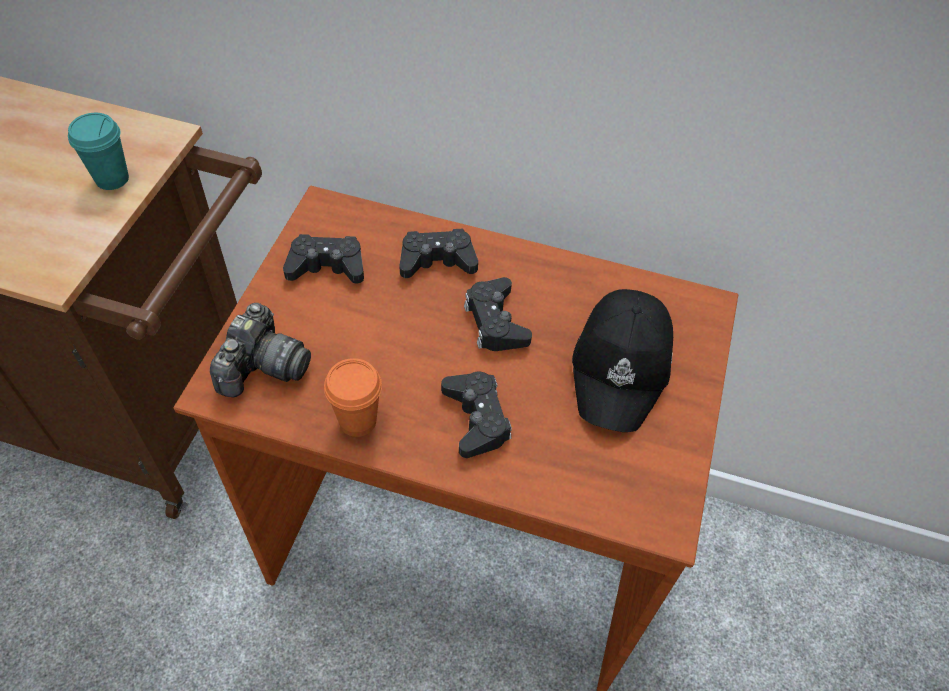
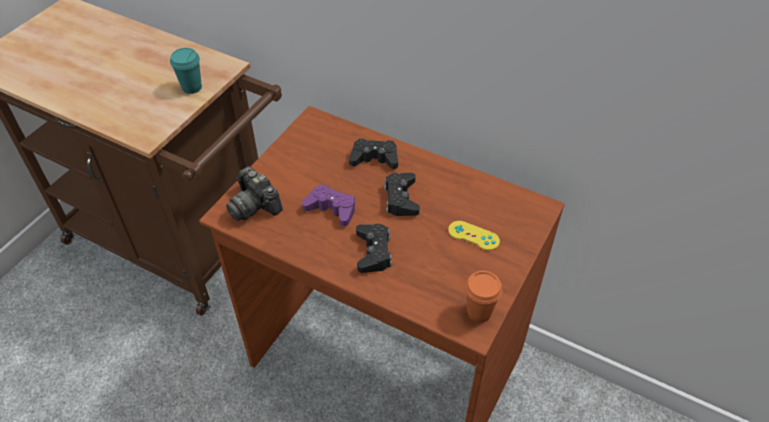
camera: 15 degrees right, 5 degrees down
camera [210,303,311,397] -> camera turned 105 degrees clockwise [226,166,283,221]
black game controller [283,234,364,284] -> none
orange cup [324,358,382,437] -> orange cup moved to [465,271,502,323]
black cap [572,289,673,432] -> yellow game controller [448,221,500,250]
none -> purple game controller [302,184,355,226]

